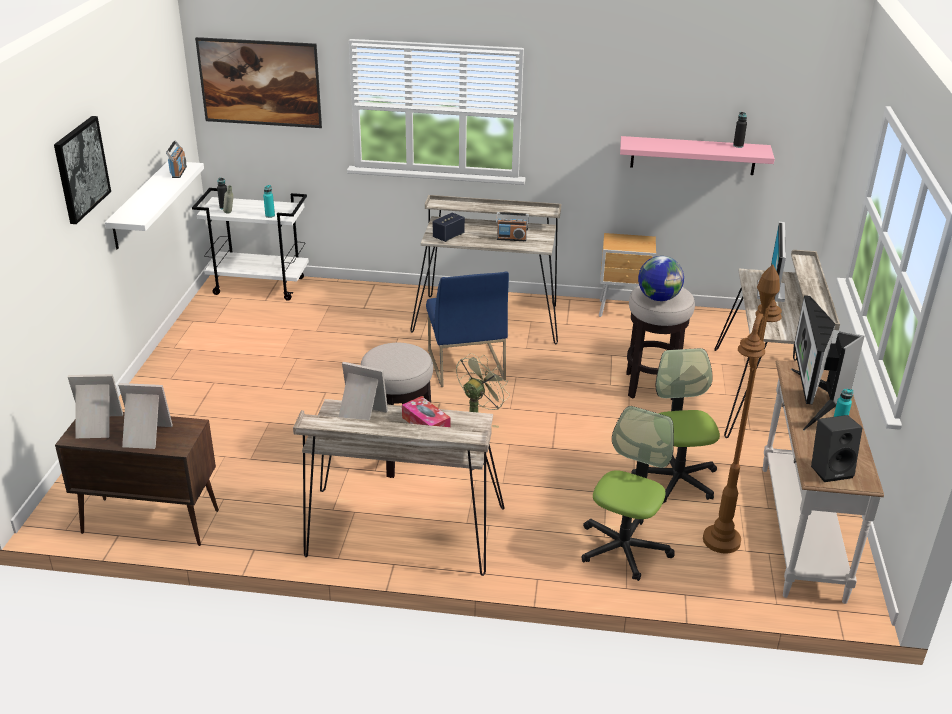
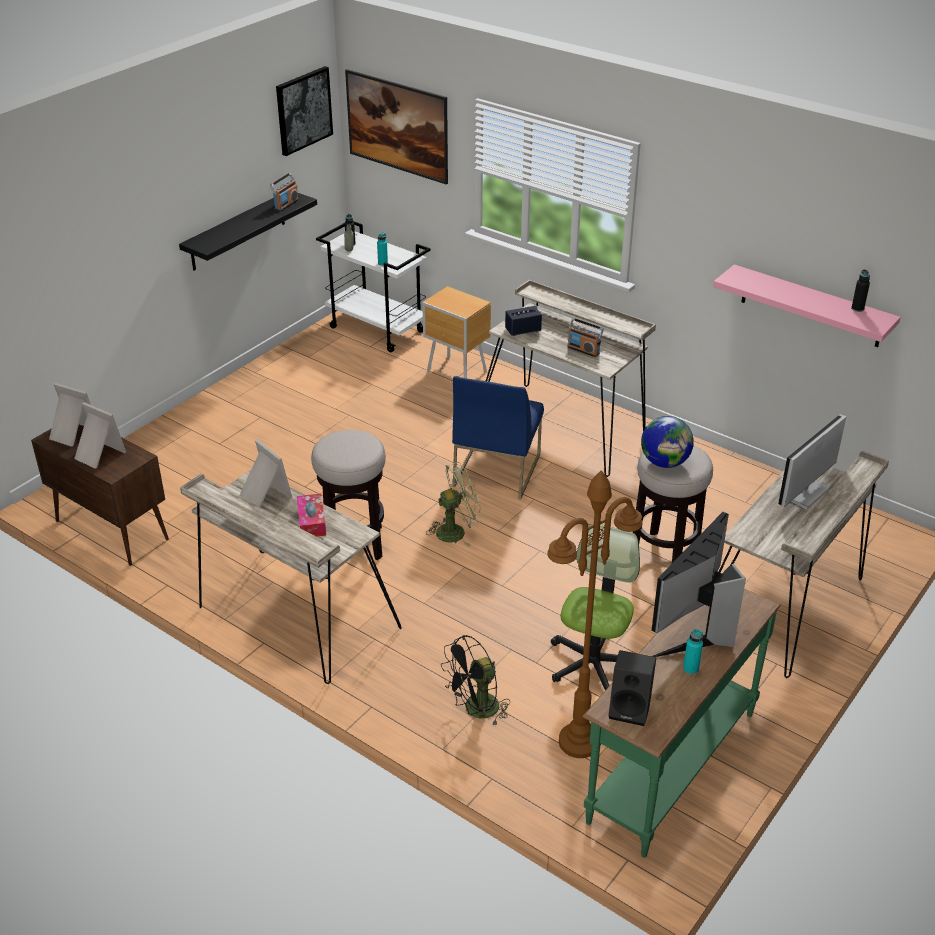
camera: 30 degrees right, 5 degrees up
picture [54,116,111,224] -> picture moved to [276,66,333,156]
white shelf [105,161,204,250] -> black shelf [179,193,317,270]
office chair [582,406,674,581] -> black fan [441,635,510,727]
brown nightstand [599,233,656,317] -> brown nightstand moved to [422,286,491,378]
white console table [763,361,884,604] -> green console table [582,589,780,858]

